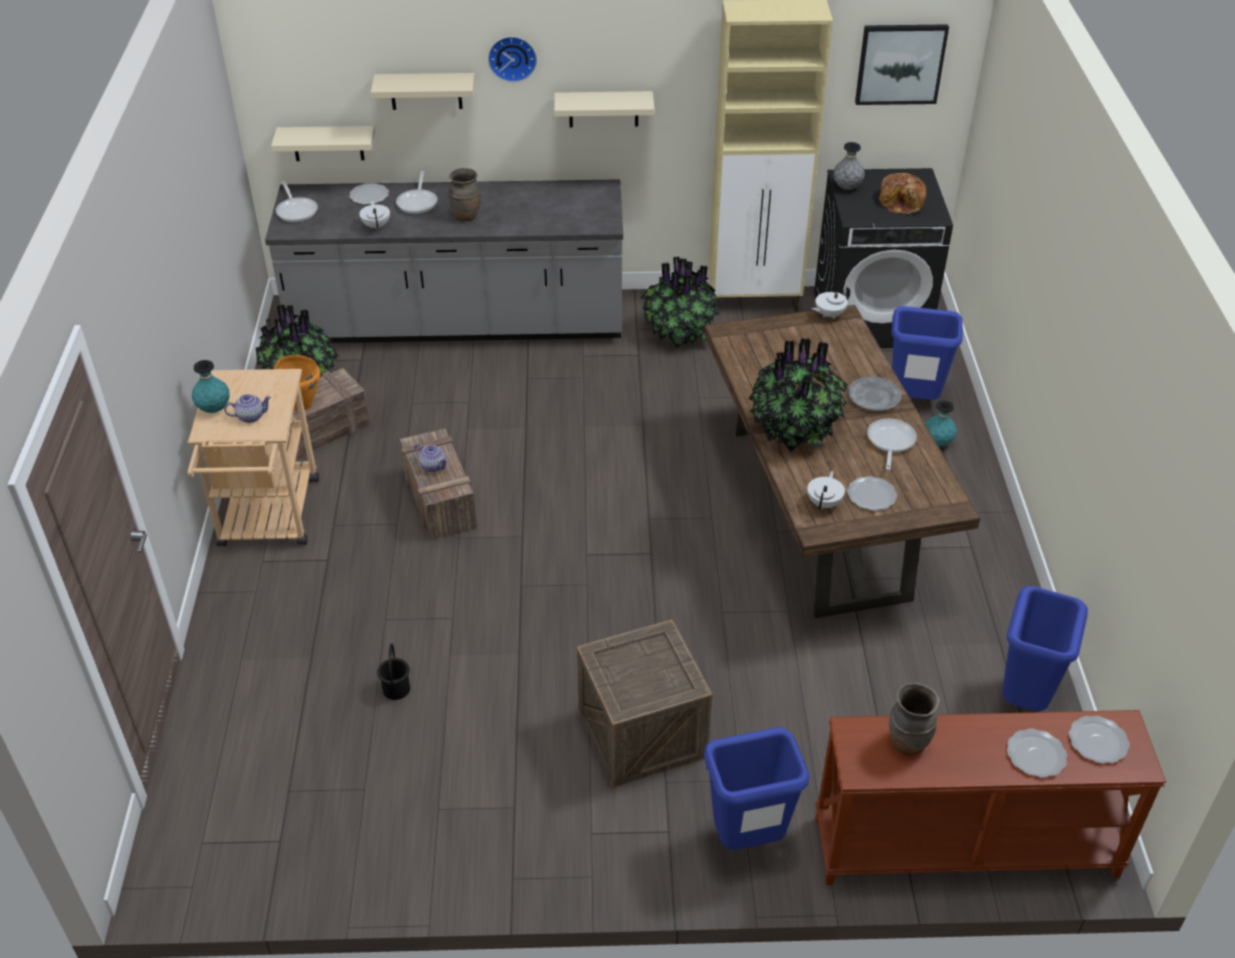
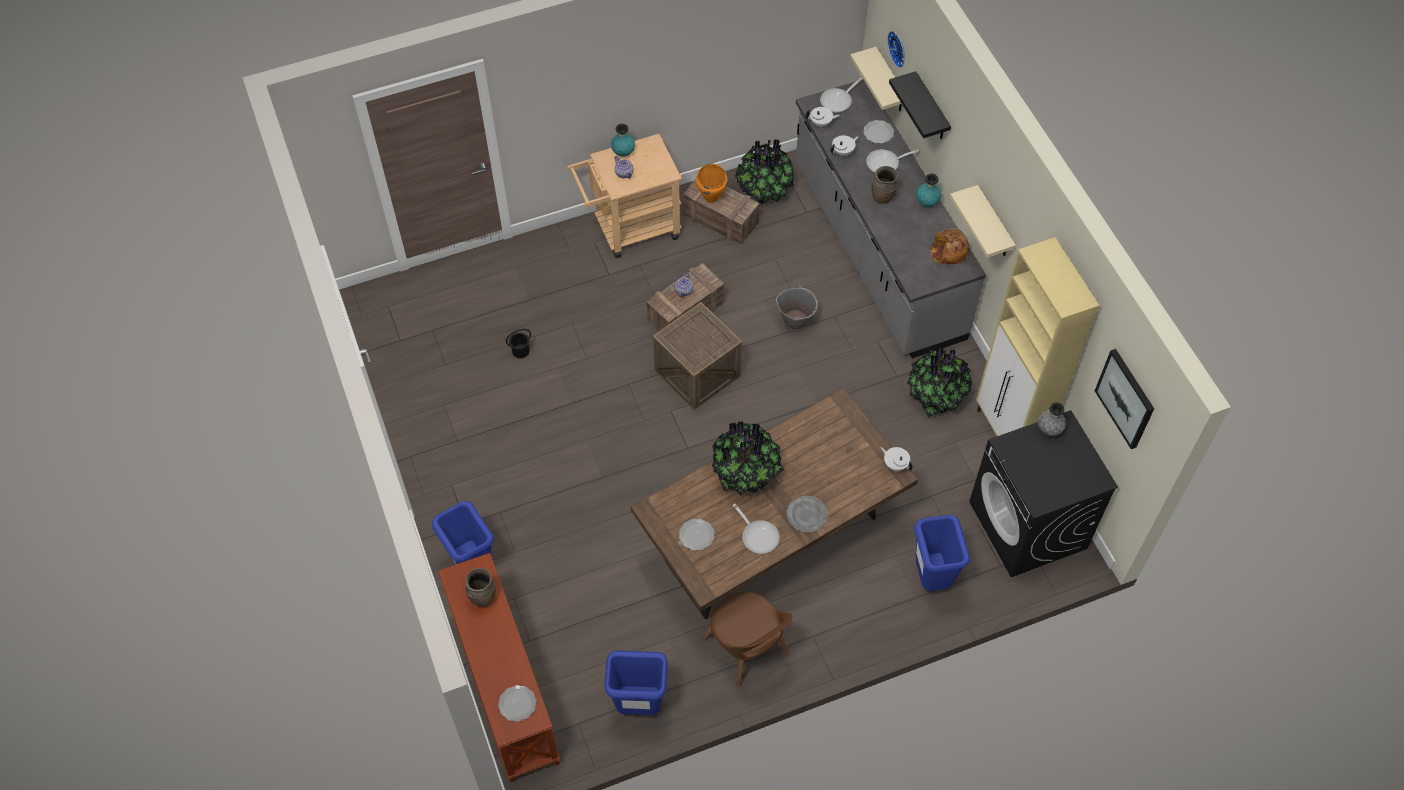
camera: 70 degrees right, 15 degrees up
beige shelf [371,73,475,110] -> black shelf [889,71,951,139]
wall clock [488,36,537,82] -> wall clock moved to [887,31,905,68]
crate [577,619,713,788] -> crate moved to [653,302,743,410]
white teapot [807,471,845,510] -> white teapot moved to [806,107,840,127]
frying pan [867,418,917,470] -> frying pan turned 60 degrees clockwise [733,504,780,554]
bread [879,173,926,214] -> bread moved to [930,228,969,264]
turquoise vase [925,400,957,446] -> turquoise vase moved to [916,174,941,207]
plate [1007,729,1067,778] -> none
none -> brown chair [702,592,792,687]
none -> grey bucket [776,285,818,333]

